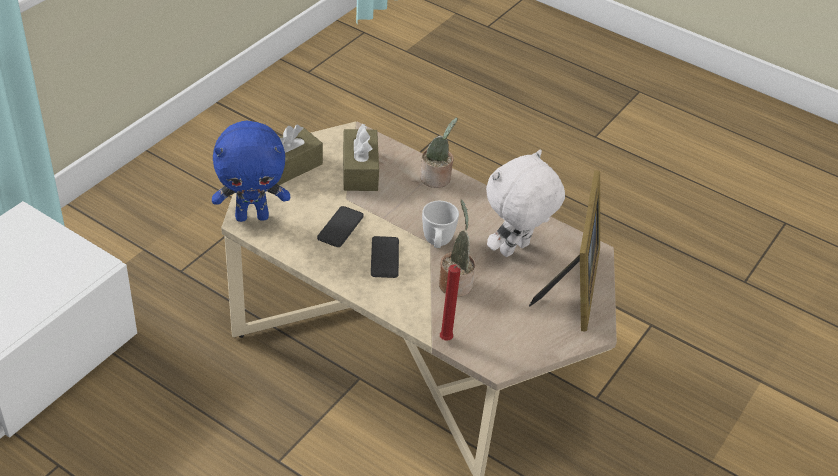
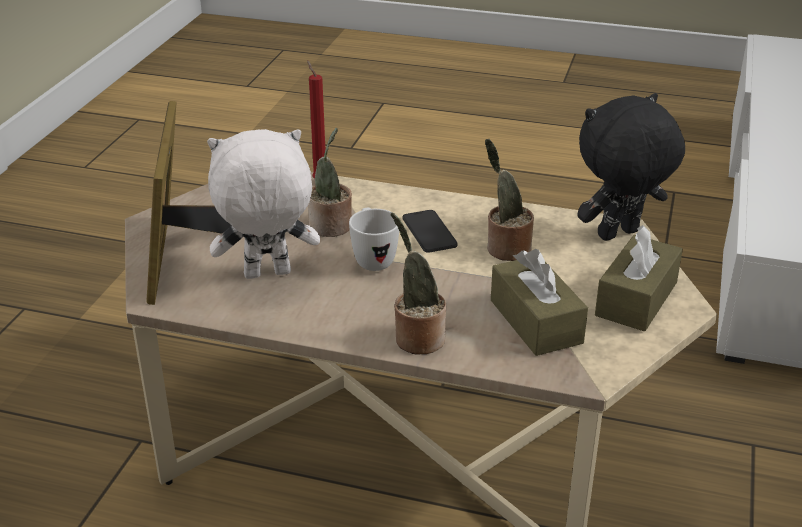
camera: 165 degrees right, 10 degrees down
blue plush toy [212,121,290,222] -> black plush toy [577,93,685,241]
phone [317,206,364,247] -> potted plant [485,139,534,261]
white plush toy [486,150,565,257] -> white plush toy turned 135 degrees counterclockwise [207,129,320,279]

